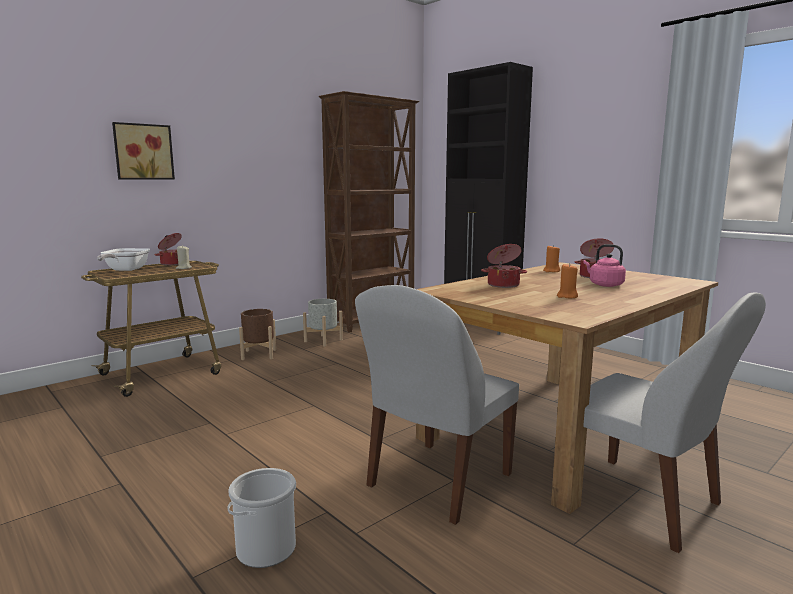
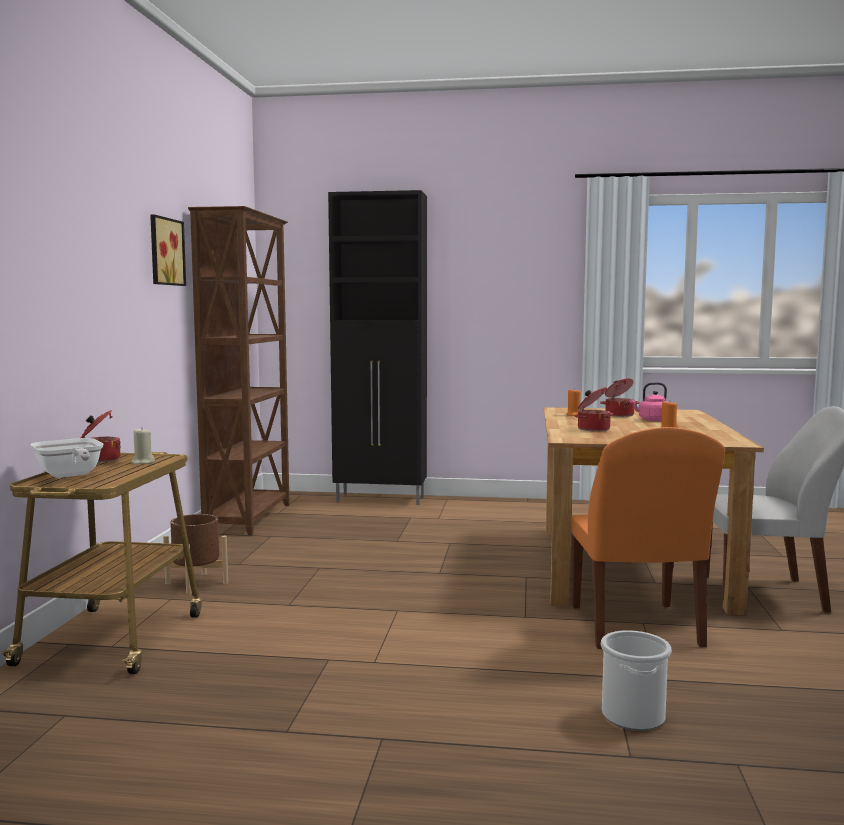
camera: 40 degrees left, 5 degrees down
picture [112,122,175,180] -> picture moved to [150,214,186,286]
grey planter [303,299,343,347] -> none
white chair [355,285,519,525] -> orange chair [571,427,725,649]

